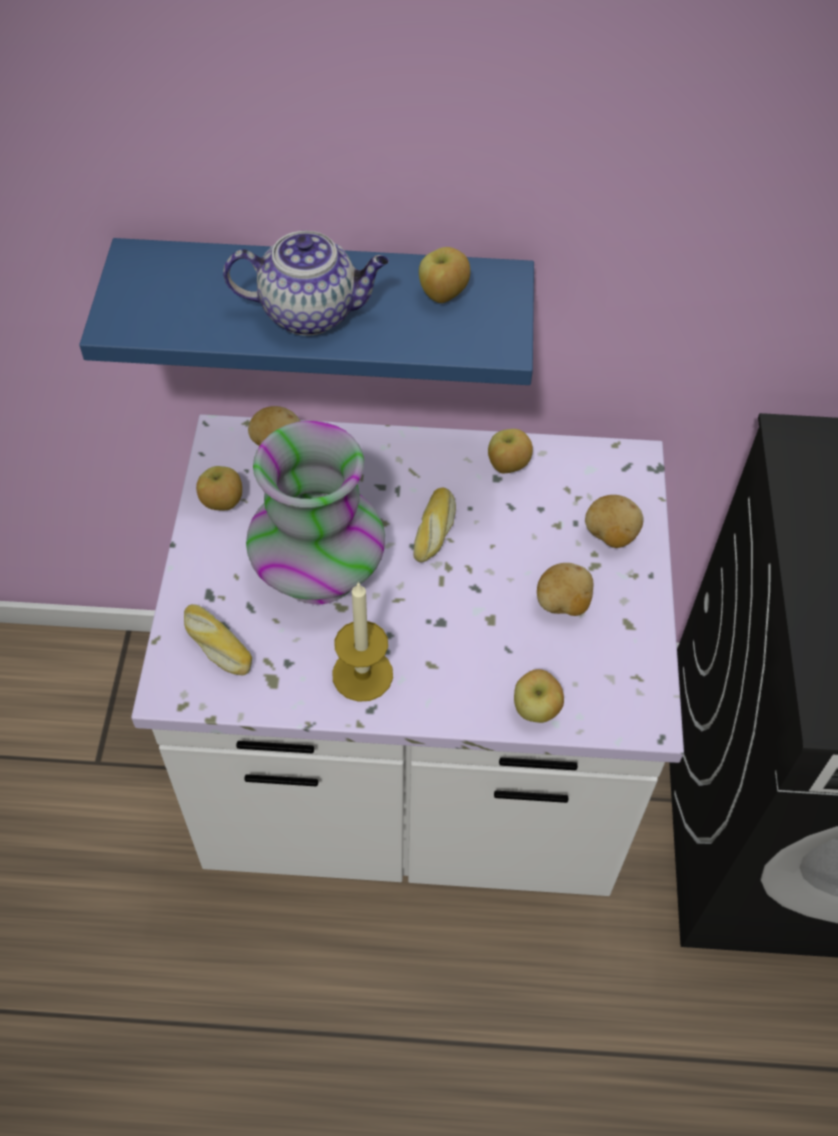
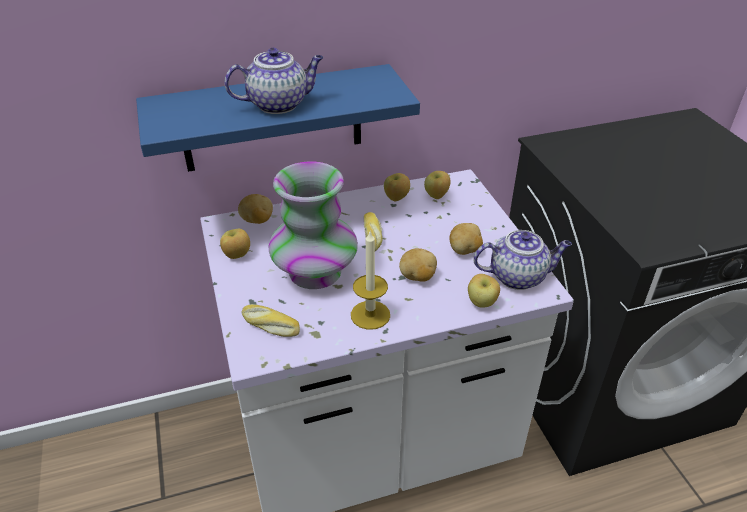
camera: 20 degrees left, 15 degrees down
apple [419,247,470,303] -> apple moved to [424,171,451,199]
potato [585,495,644,548] -> potato moved to [399,248,437,282]
none -> teapot [473,230,572,290]

